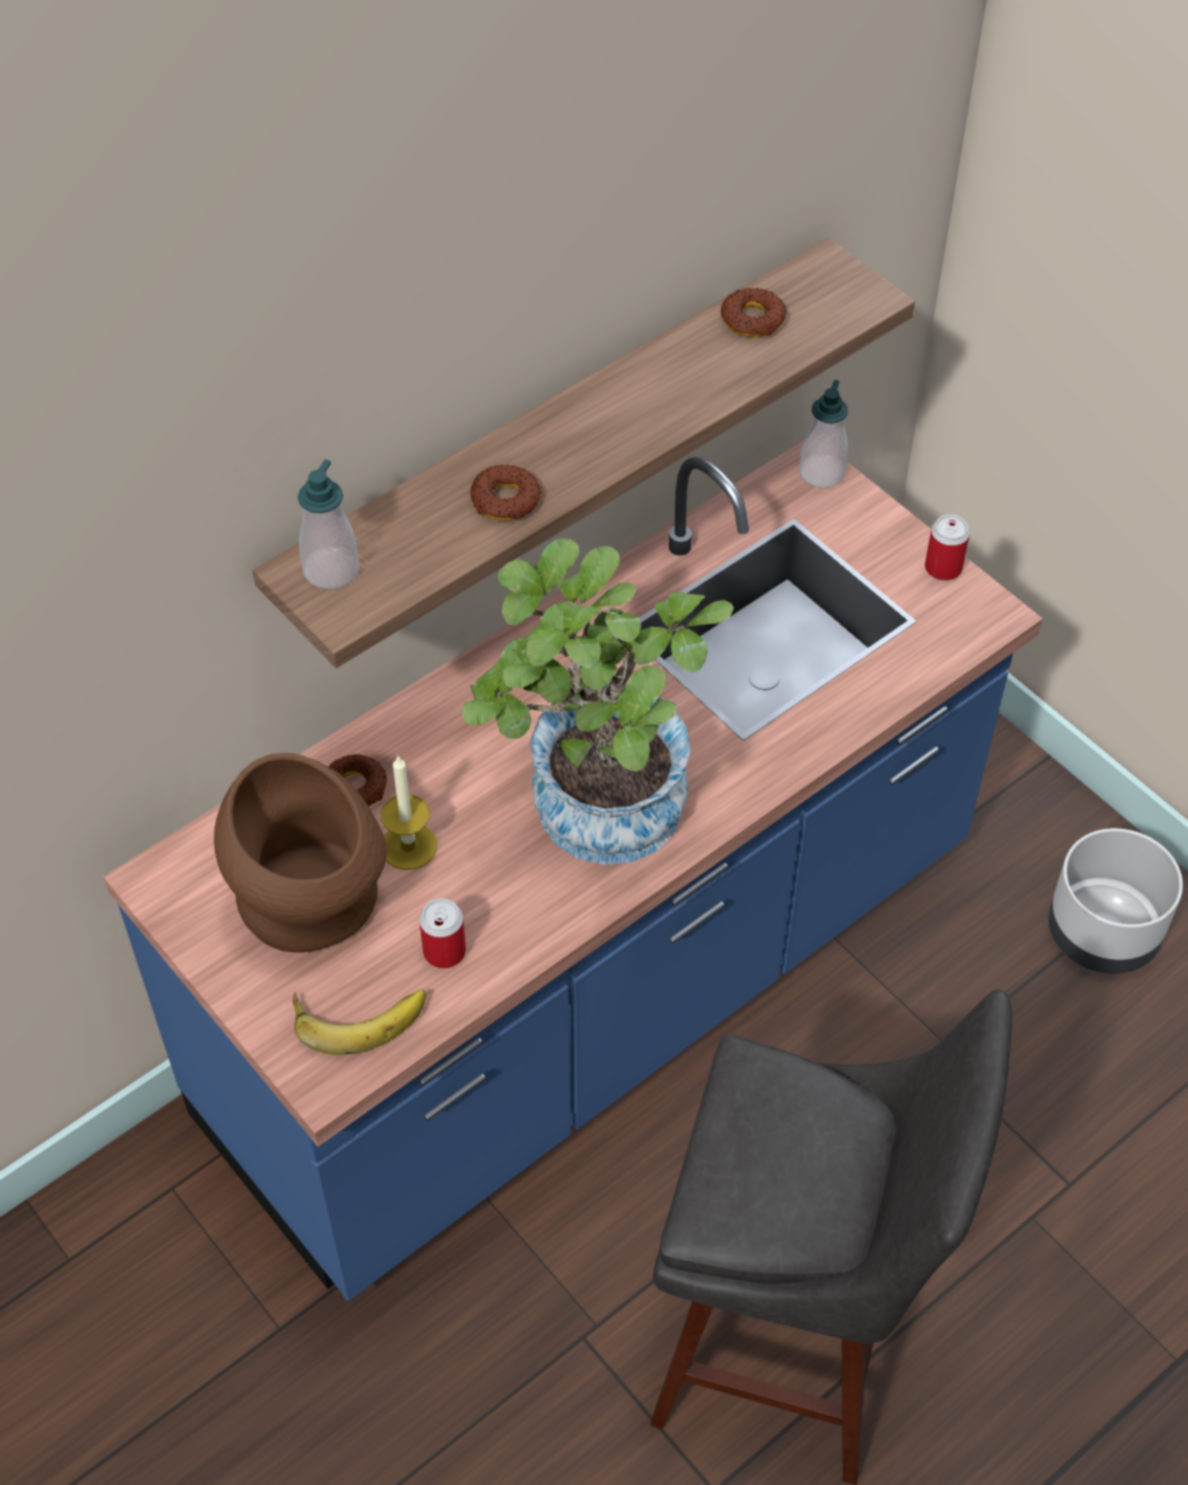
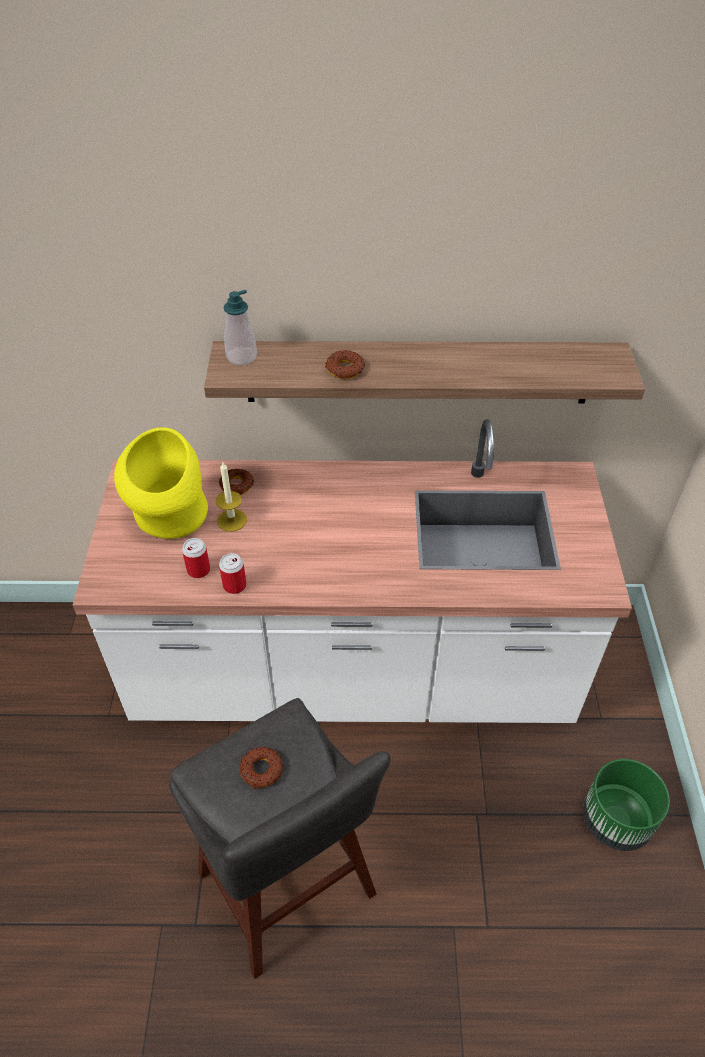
camera: 40 degrees right, 5 degrees down
blue counter [103,440,1043,1301] -> white counter [73,419,632,723]
brown vase [214,753,387,953] -> yellow vase [114,427,208,539]
banana [292,989,426,1055] -> none
potted plant [461,538,734,865] -> none
donut [721,288,787,337] -> donut moved to [239,747,283,789]
soap dispenser [799,380,848,488] -> none
can [925,514,970,581] -> can moved to [219,553,247,594]
grey planter [1048,828,1183,974] -> green planter [583,759,670,851]

